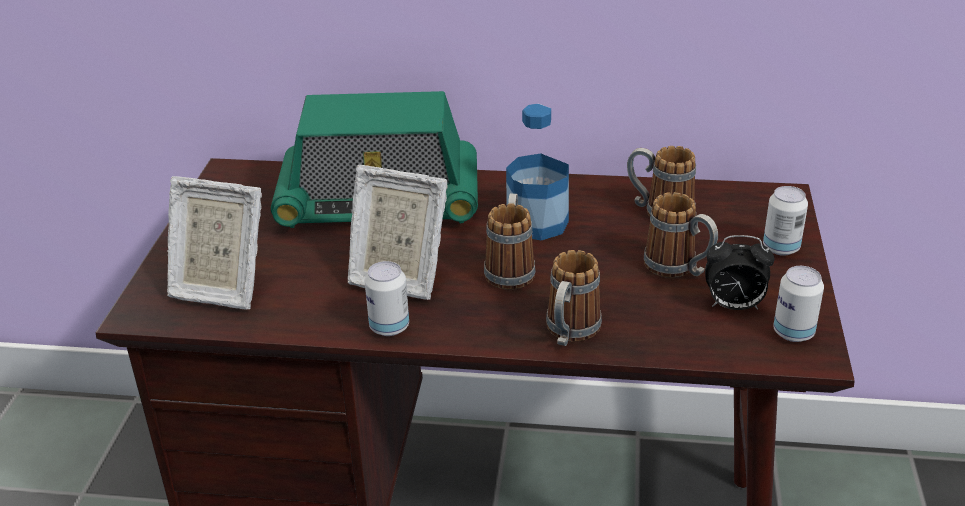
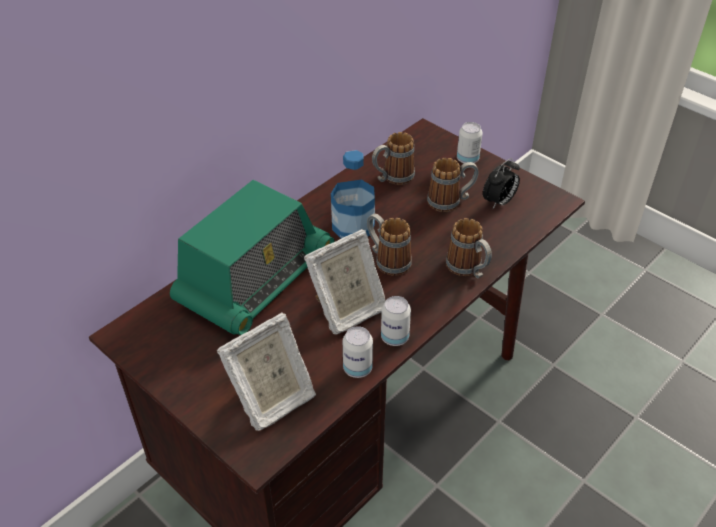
camera: 55 degrees left, 10 degrees up
can [773,266,824,342] -> can moved to [343,326,373,378]

